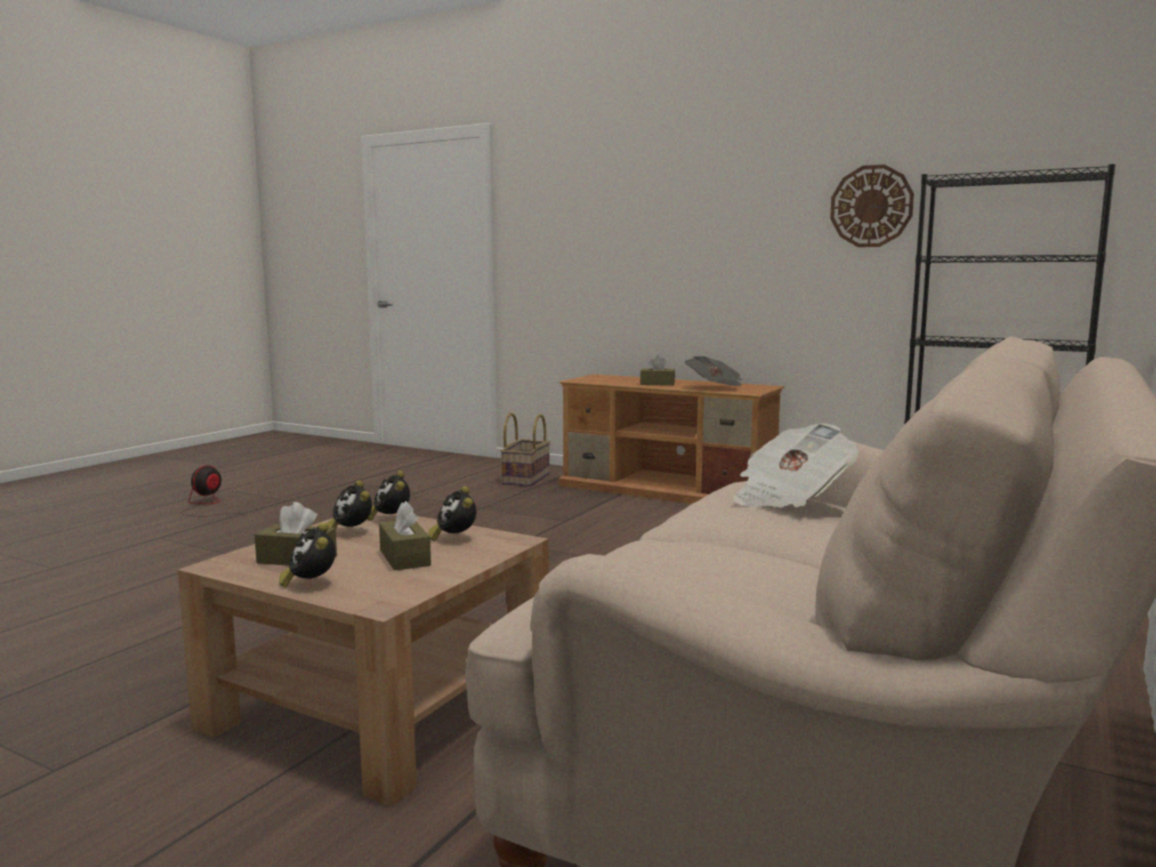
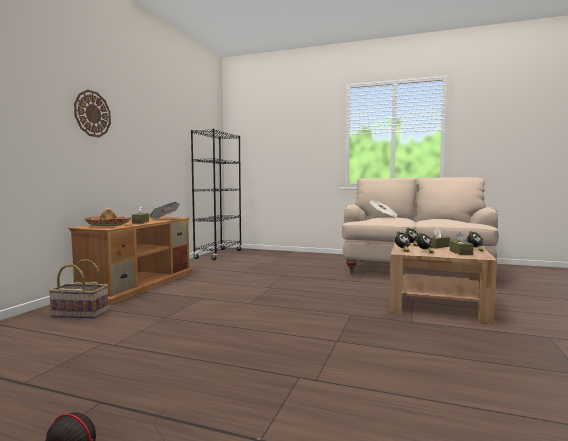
camera: 100 degrees left, 5 degrees down
wall clock [830,164,914,247] -> wall clock moved to [74,90,111,137]
none -> hat [84,208,132,227]

